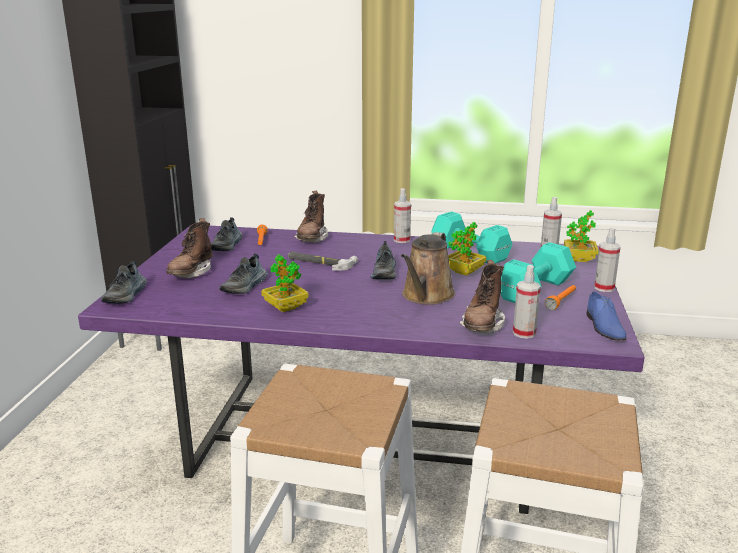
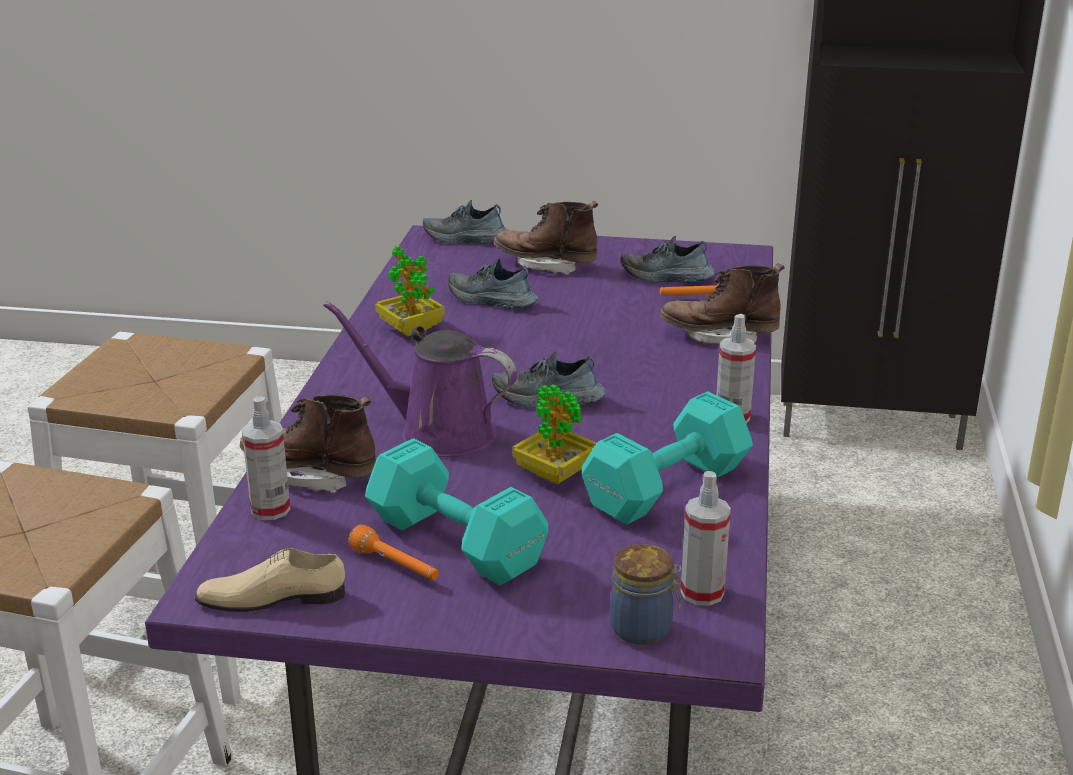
camera: 90 degrees right, 5 degrees up
hammer [288,251,358,271] -> none
brown watering can [401,232,455,305] -> purple watering can [323,301,517,457]
potted plant [564,210,599,262] -> jar [610,544,681,645]
blue shoe [587,292,627,341] -> beige shoe [195,548,345,612]
spray bottle [594,228,621,292] -> none

